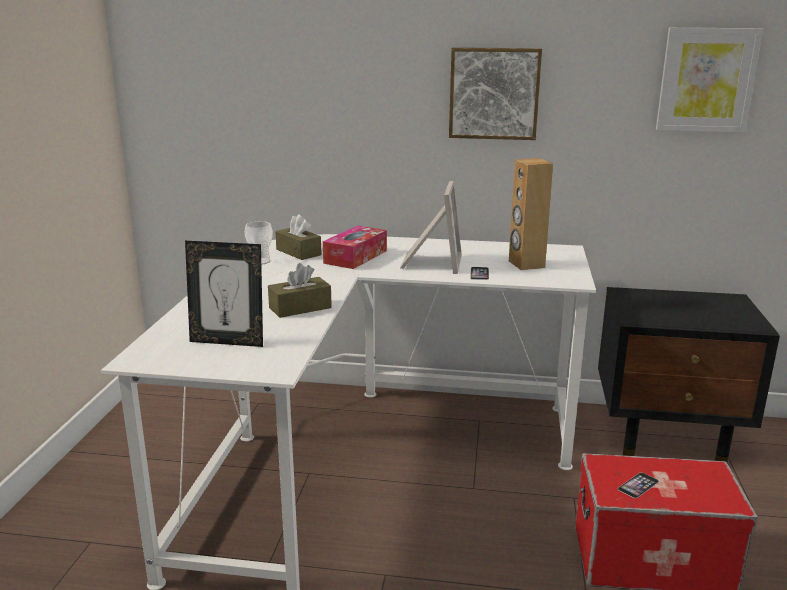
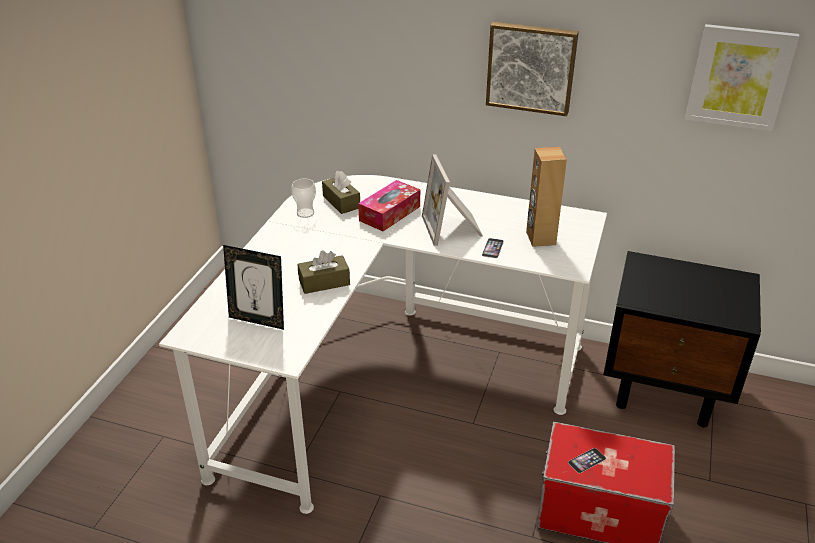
camera: 10 degrees right, 15 degrees up
picture frame [400,181,462,274] -> picture frame turned 150 degrees clockwise [422,154,483,246]

